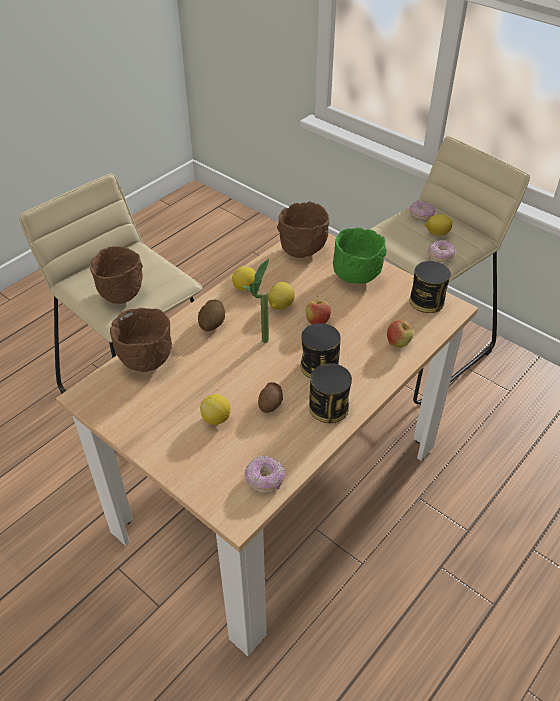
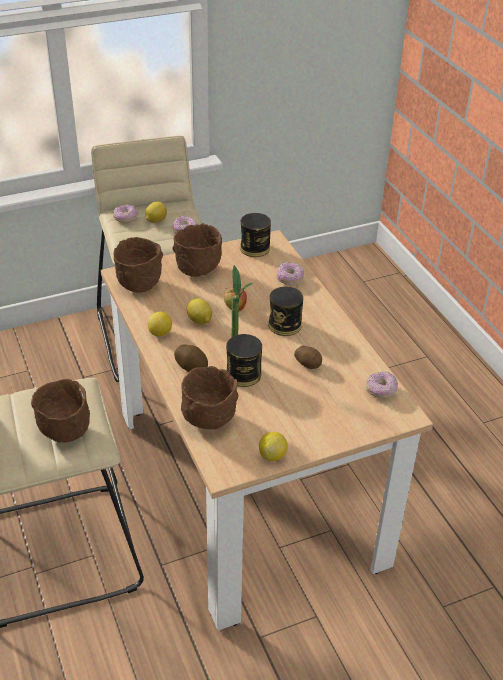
camera: 65 degrees left, 5 degrees down
lemon [200,394,230,425] -> lemon moved to [259,432,288,461]
can [309,363,352,423] -> can moved to [226,334,262,387]
green bowl [333,227,386,284] -> brown bowl [172,223,222,277]
apple [387,320,414,348] -> donut [276,262,304,285]

